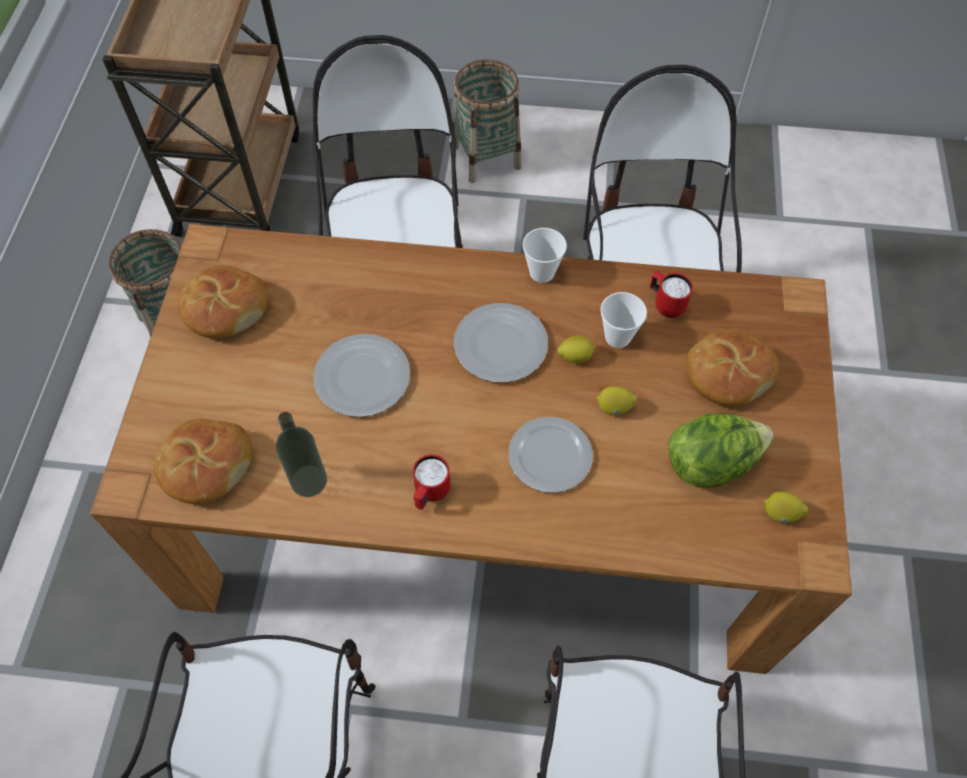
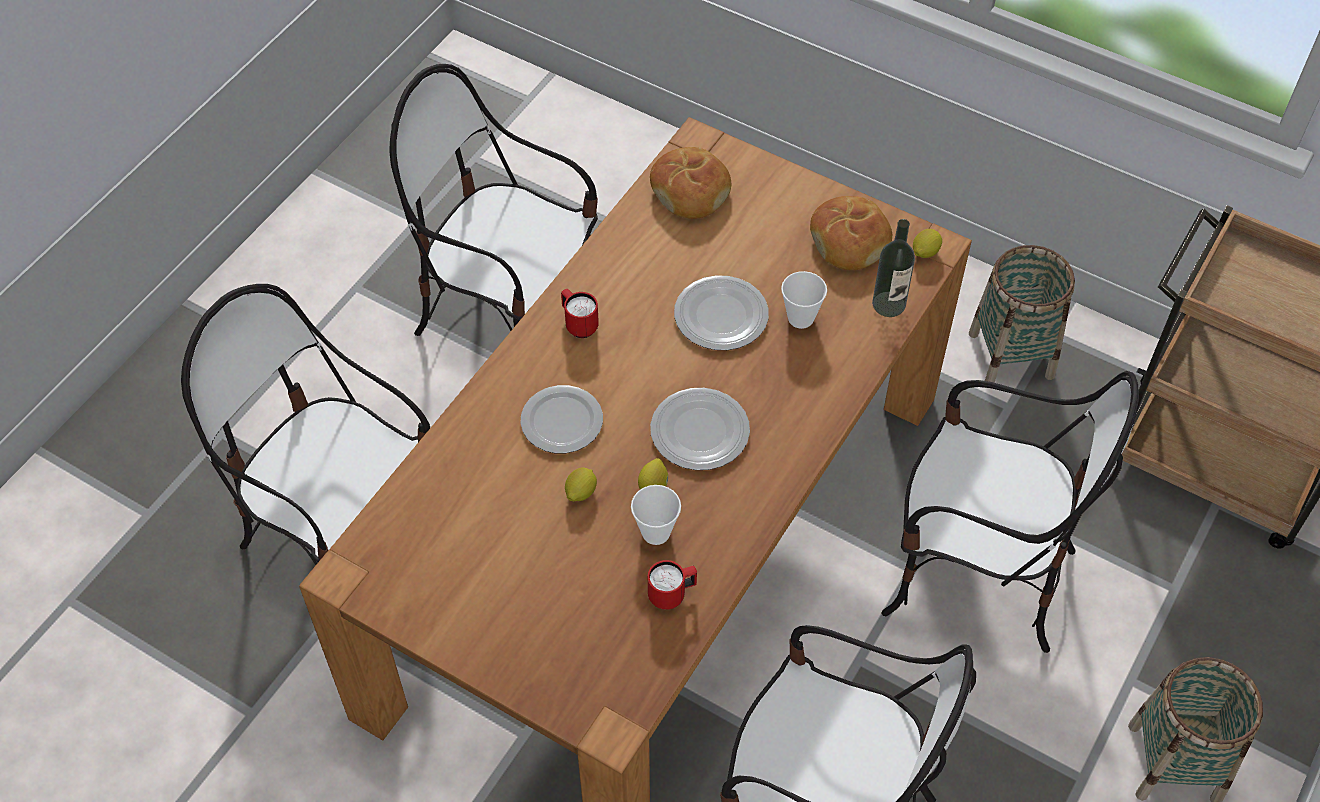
camera: 115 degrees right, 5 degrees down
bottle [276,412,327,497] -> bottle moved to [872,219,915,317]
cup [522,228,567,283] -> cup moved to [781,271,827,329]
lettuce [669,414,773,488] -> none
bread [685,328,779,406] -> none
lemon [764,491,808,523] -> lemon moved to [913,229,942,258]

